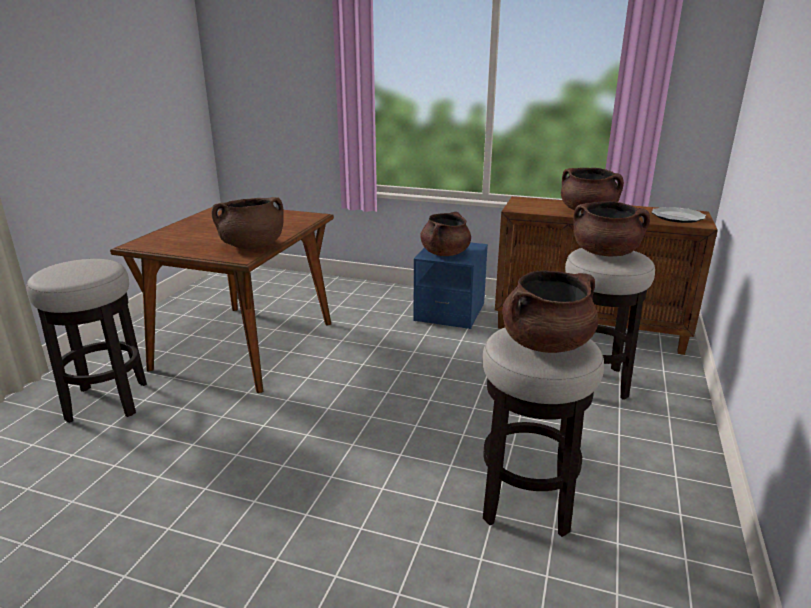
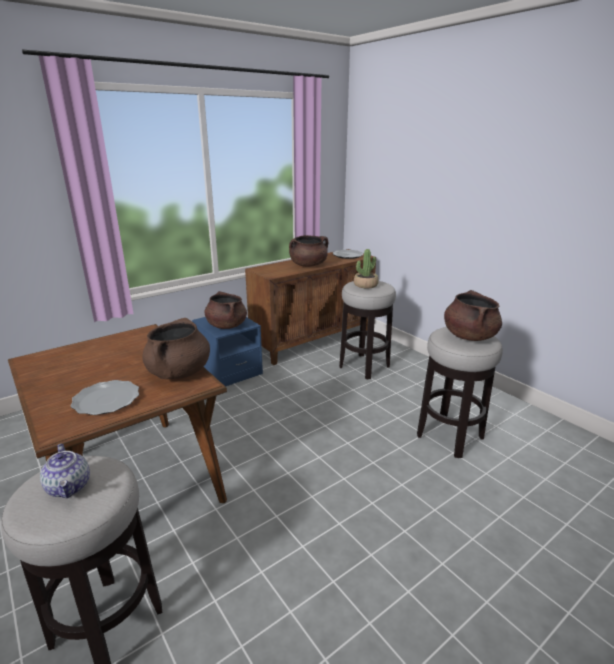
camera: 55 degrees left, 0 degrees up
brown cooking pot [573,201,650,256] -> potted plant [354,249,379,288]
none -> teapot [40,444,90,498]
none -> plate [71,380,139,415]

